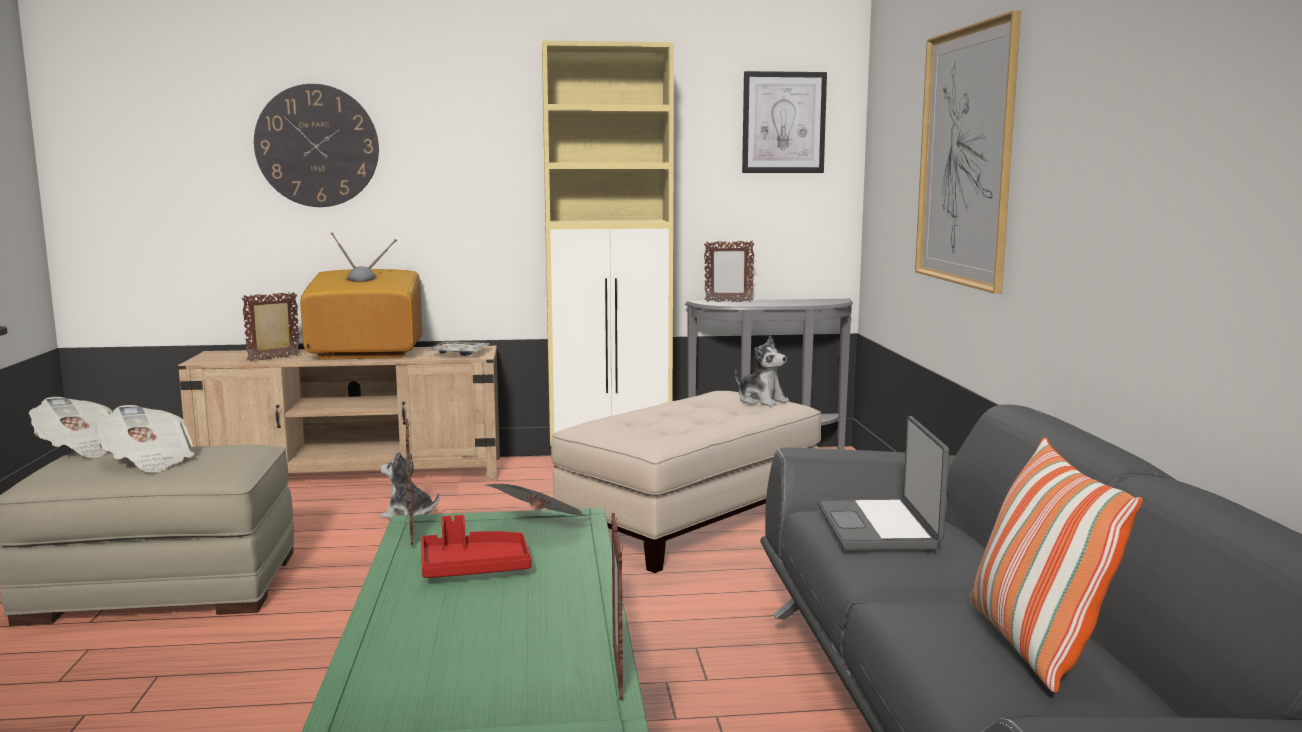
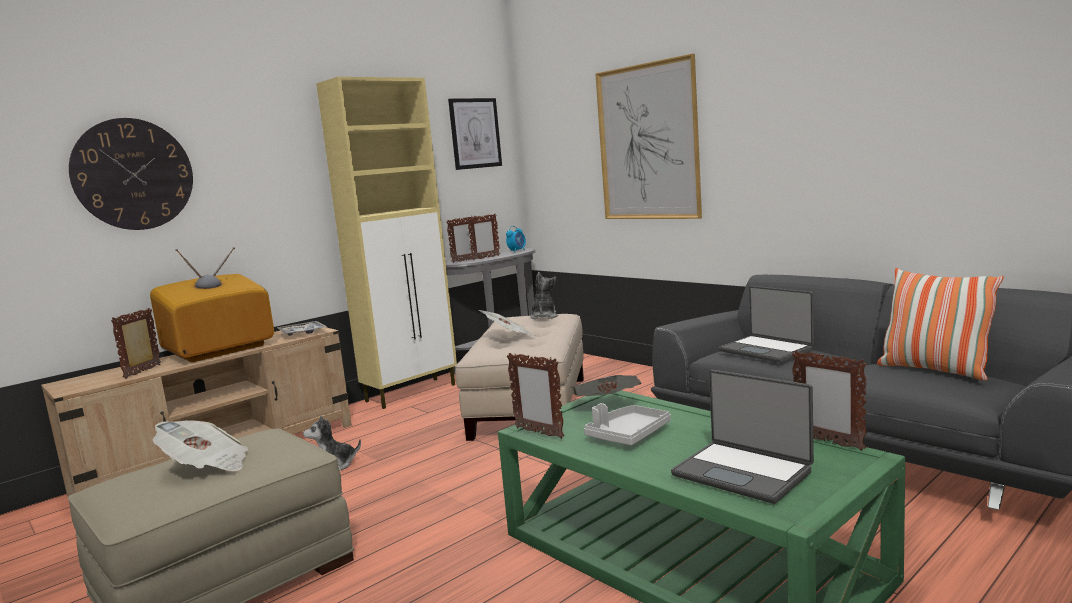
camera: 35 degrees left, 0 degrees up
newspaper [29,397,112,458] -> newspaper moved to [479,310,535,336]
red tray [421,515,531,578] -> grey tray [584,403,671,445]
plush toy [735,336,789,407] -> plush toy turned 90 degrees counterclockwise [530,272,558,319]
none -> picture frame [467,214,500,260]
none -> alarm clock [506,226,526,252]
none -> laptop [671,370,814,504]

